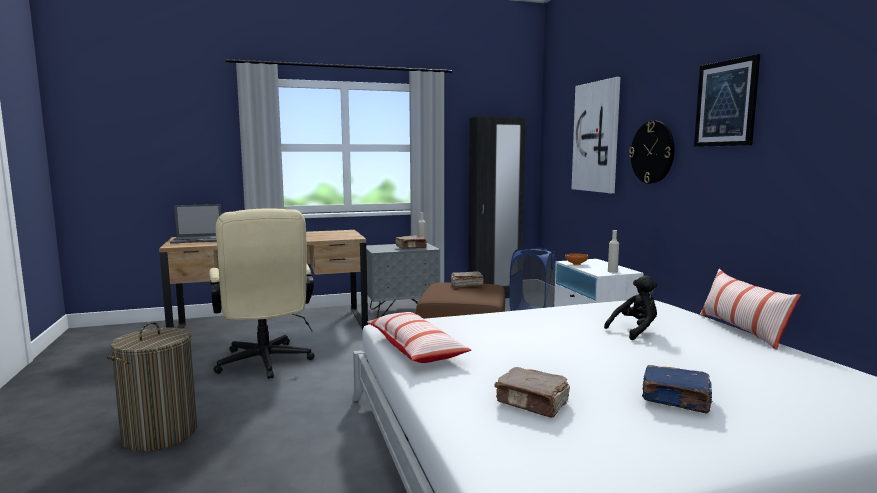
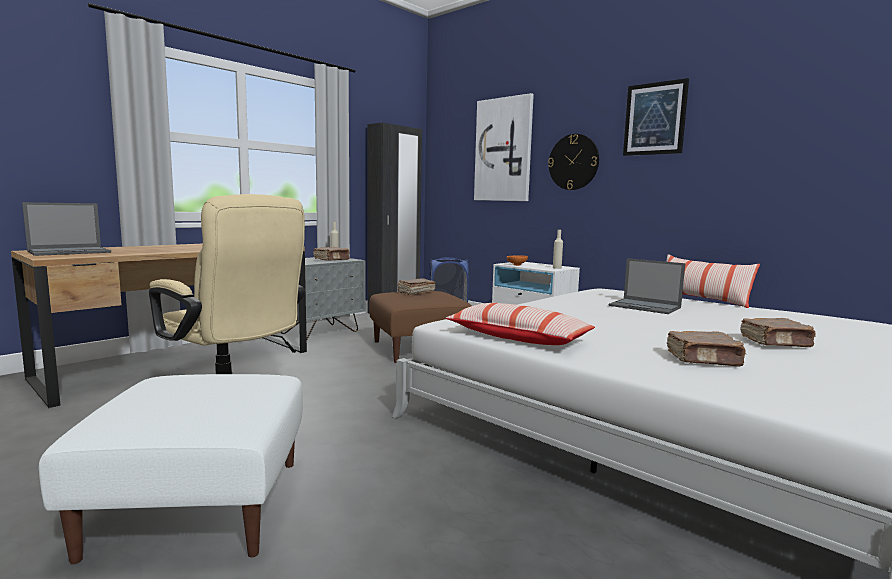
camera: 30 degrees left, 0 degrees up
laundry basket [107,322,197,452] -> white ottoman [39,374,303,564]
black plush toy [604,275,657,340] -> laptop [609,258,685,314]
blue book [642,365,712,414] -> brown book [740,318,816,347]

